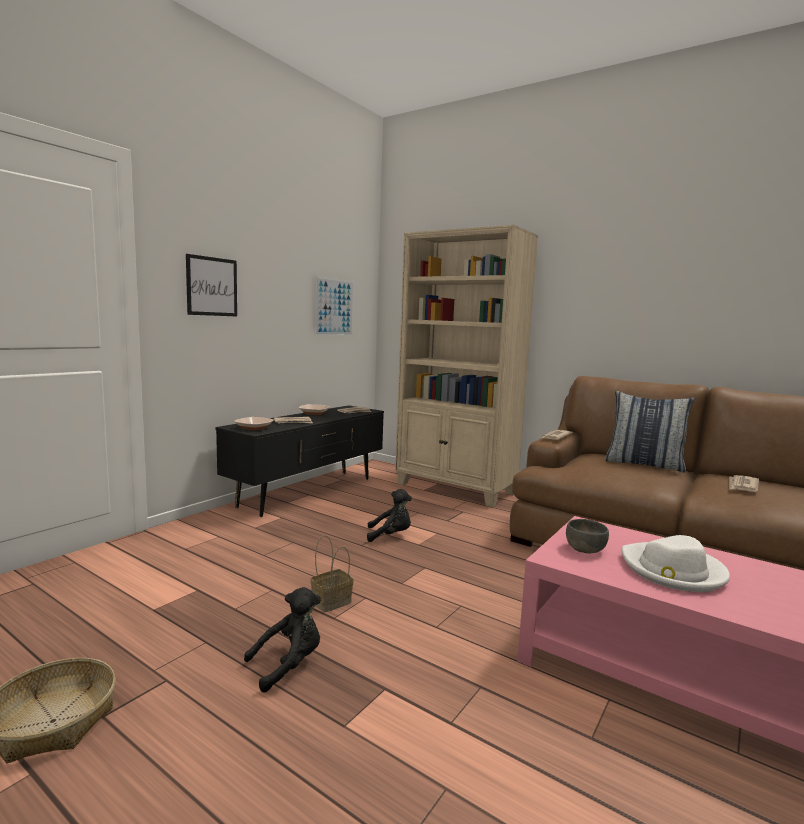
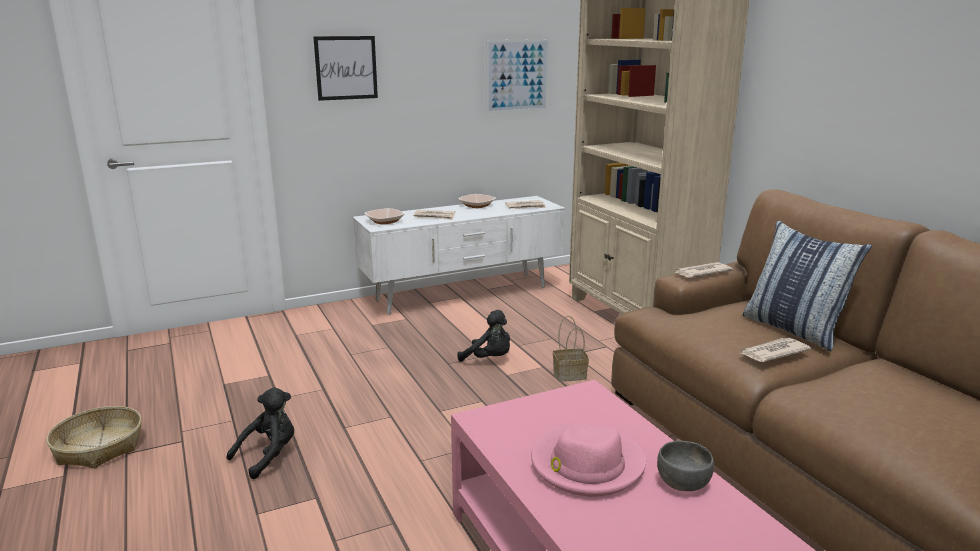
camera: 30 degrees right, 10 degrees up
black tv stand [215,405,384,517] -> white tv stand [353,196,565,315]
black plush toy [244,587,321,693] -> black plush toy turned 45 degrees counterclockwise [227,387,294,479]
basket [311,535,353,612] -> basket moved to [553,316,589,382]
grey bowl [566,519,609,553] -> grey bowl moved to [657,441,714,491]
white hat [621,535,730,592] -> pink hat [531,424,646,497]
newspaper [729,475,759,492] -> newspaper moved to [739,338,811,362]

